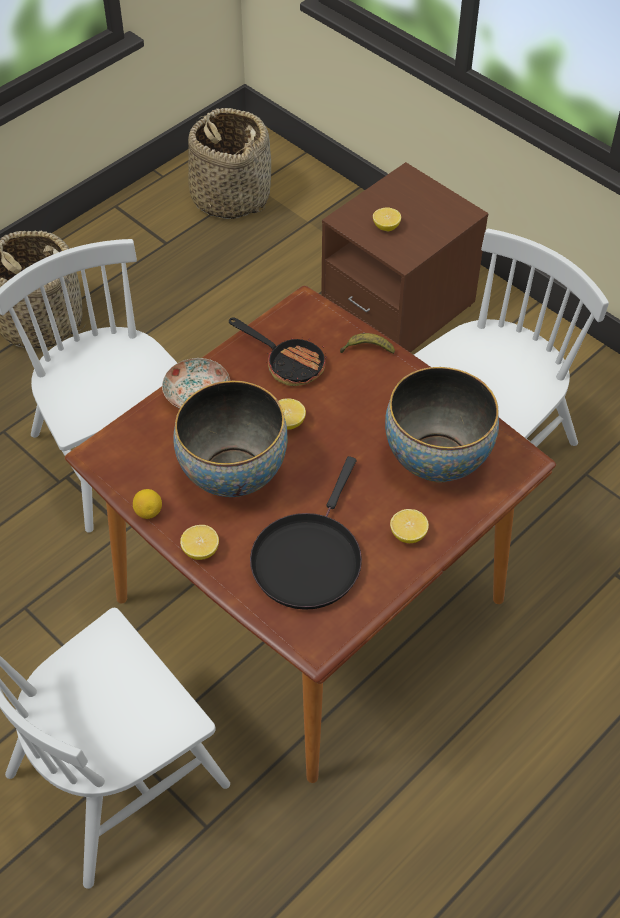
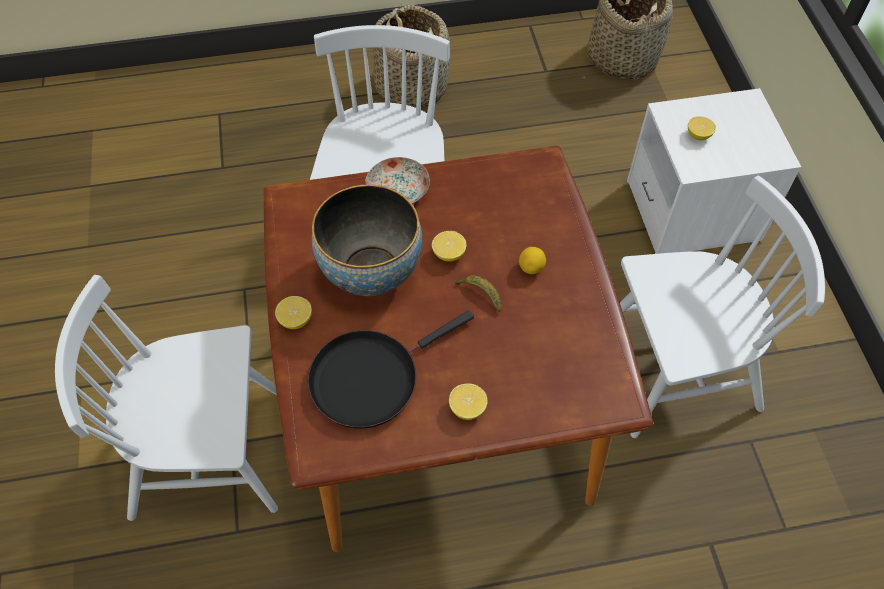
camera: 35 degrees right, 5 degrees up
lemon [133,489,162,519] -> lemon moved to [519,247,546,274]
frying pan [229,317,327,386] -> none
brown nightstand [321,162,488,353] -> white nightstand [627,88,801,254]
banana [340,333,395,354] -> banana moved to [455,275,502,312]
bowl [385,367,499,483] -> none

